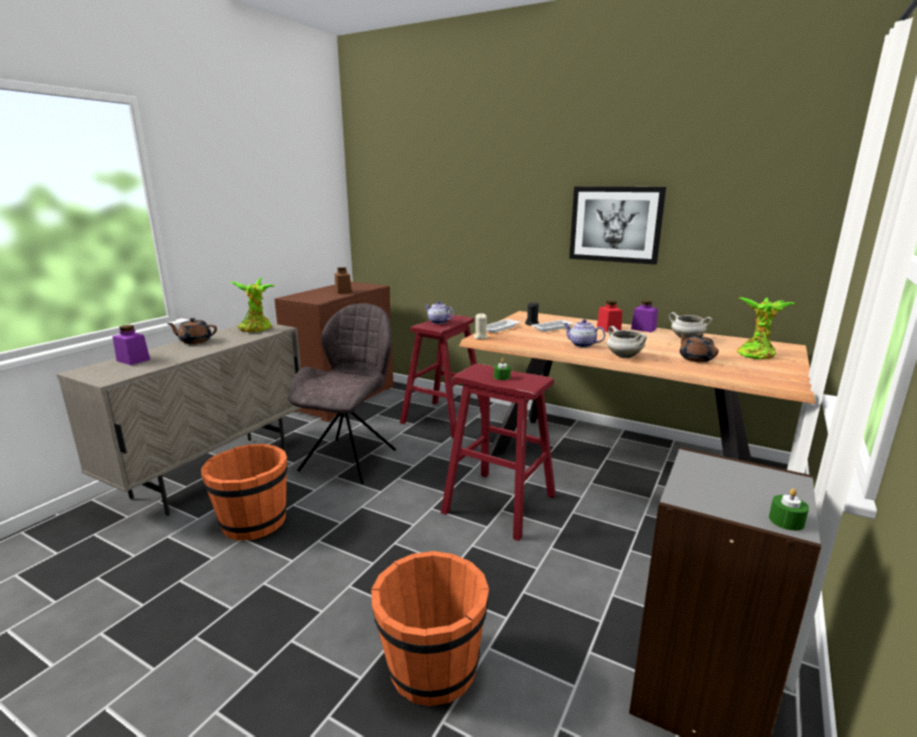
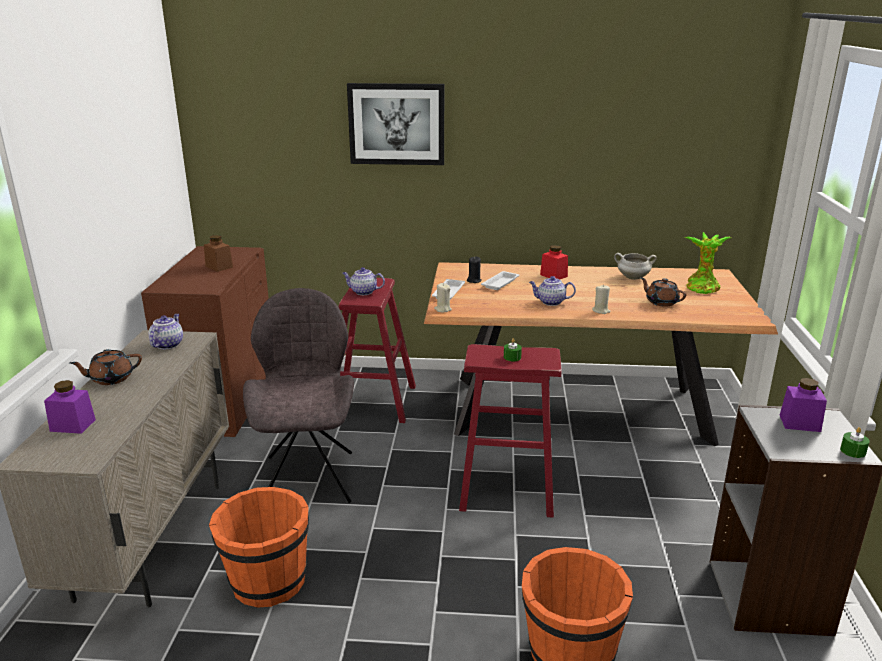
camera: 25 degrees left, 5 degrees up
potted plant [229,278,274,332] -> teapot [148,314,183,349]
picture [569,187,666,265] -> picture moved to [347,83,444,165]
white cooking pot [607,326,647,358] -> beige candle [592,285,610,314]
purple jar [631,300,658,332] -> purple jar moved to [780,378,827,432]

